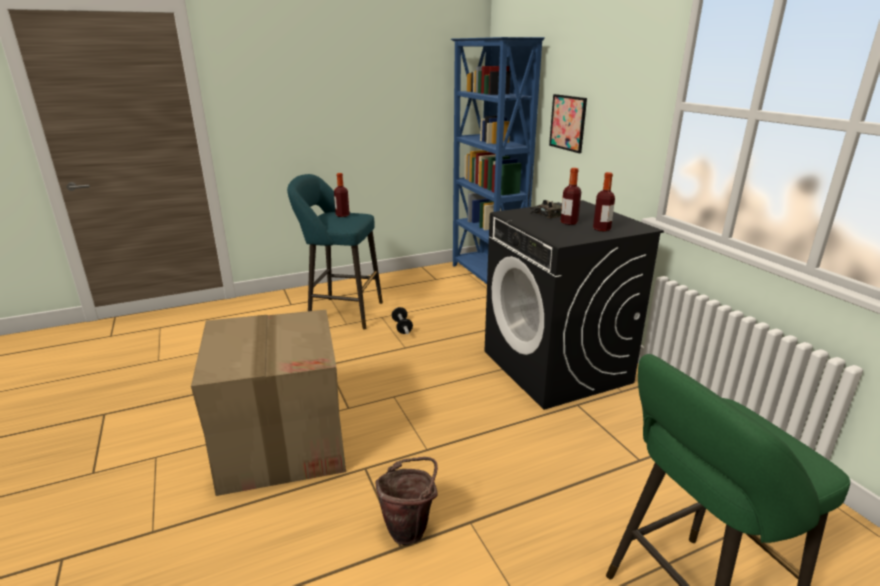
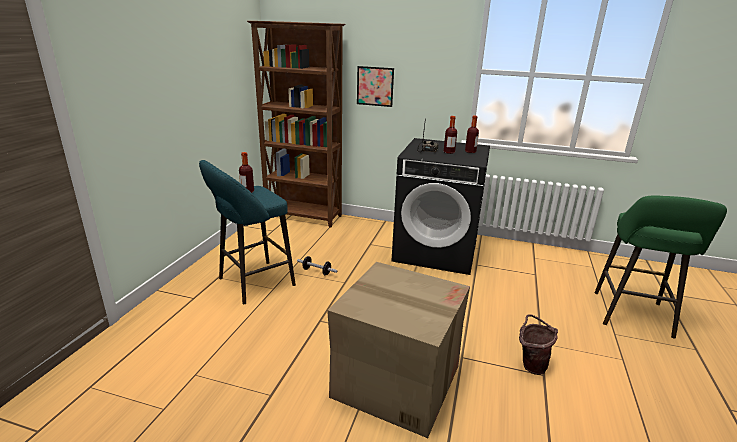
camera: 50 degrees left, 0 degrees up
blue bookcase [451,37,545,284] -> brown bookcase [247,21,345,227]

